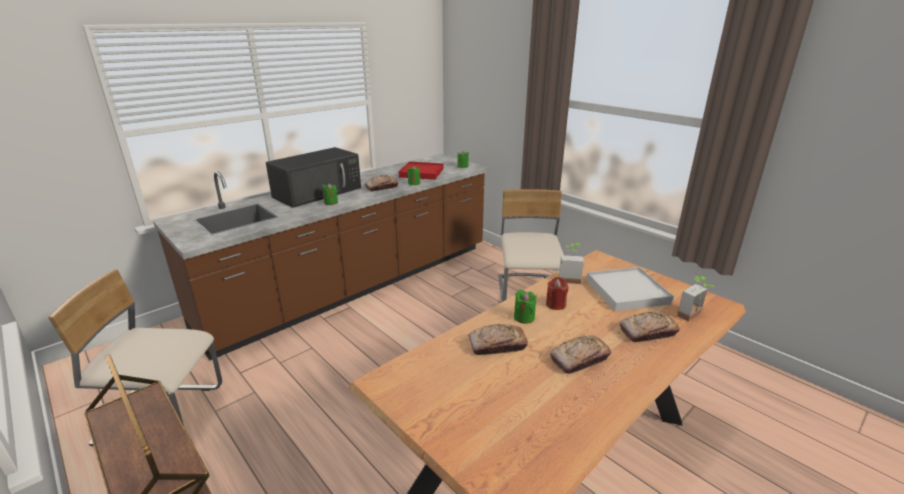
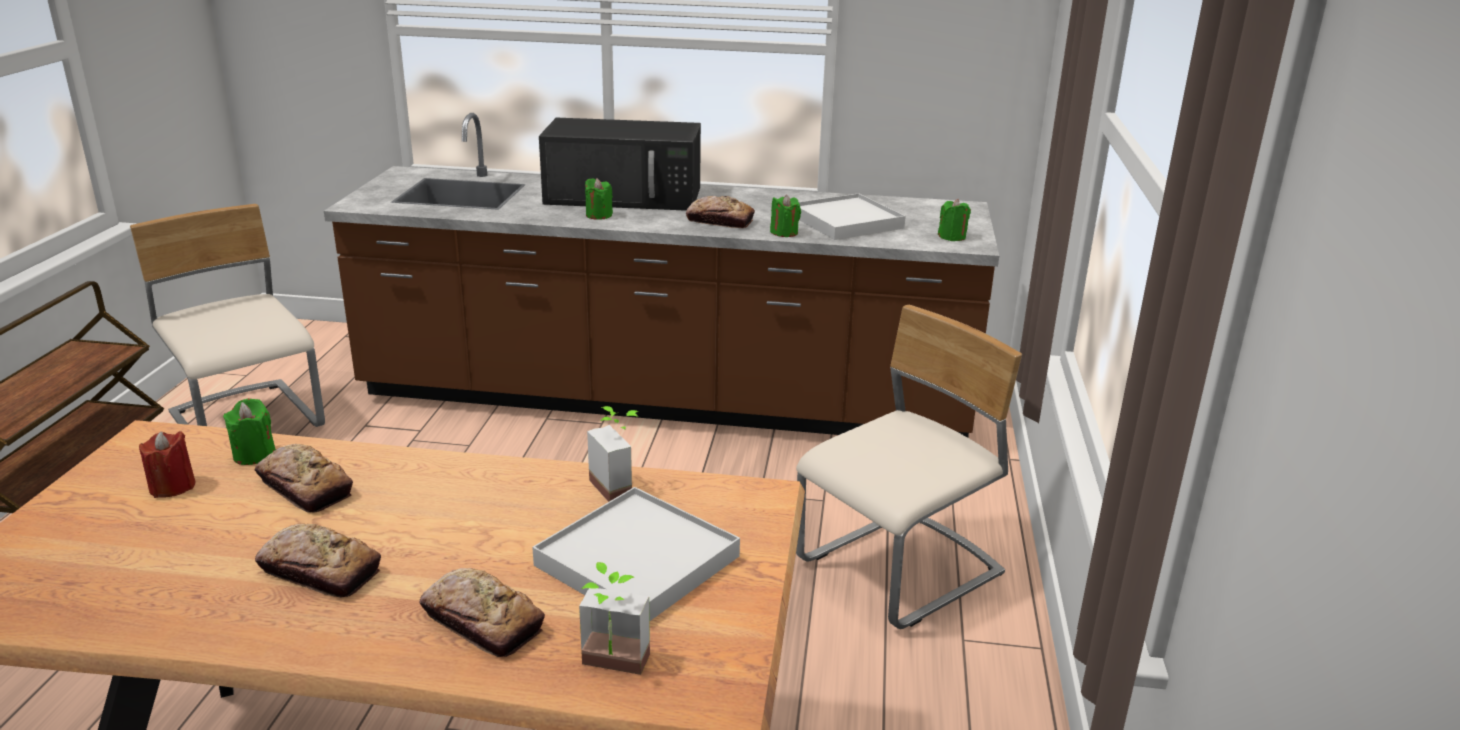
camera: 50 degrees right, 0 degrees up
red tray [399,162,443,180] -> white tray [799,193,906,240]
green candle [514,290,536,324] -> green candle moved to [223,398,276,465]
red candle [546,277,568,310] -> red candle moved to [139,431,195,498]

